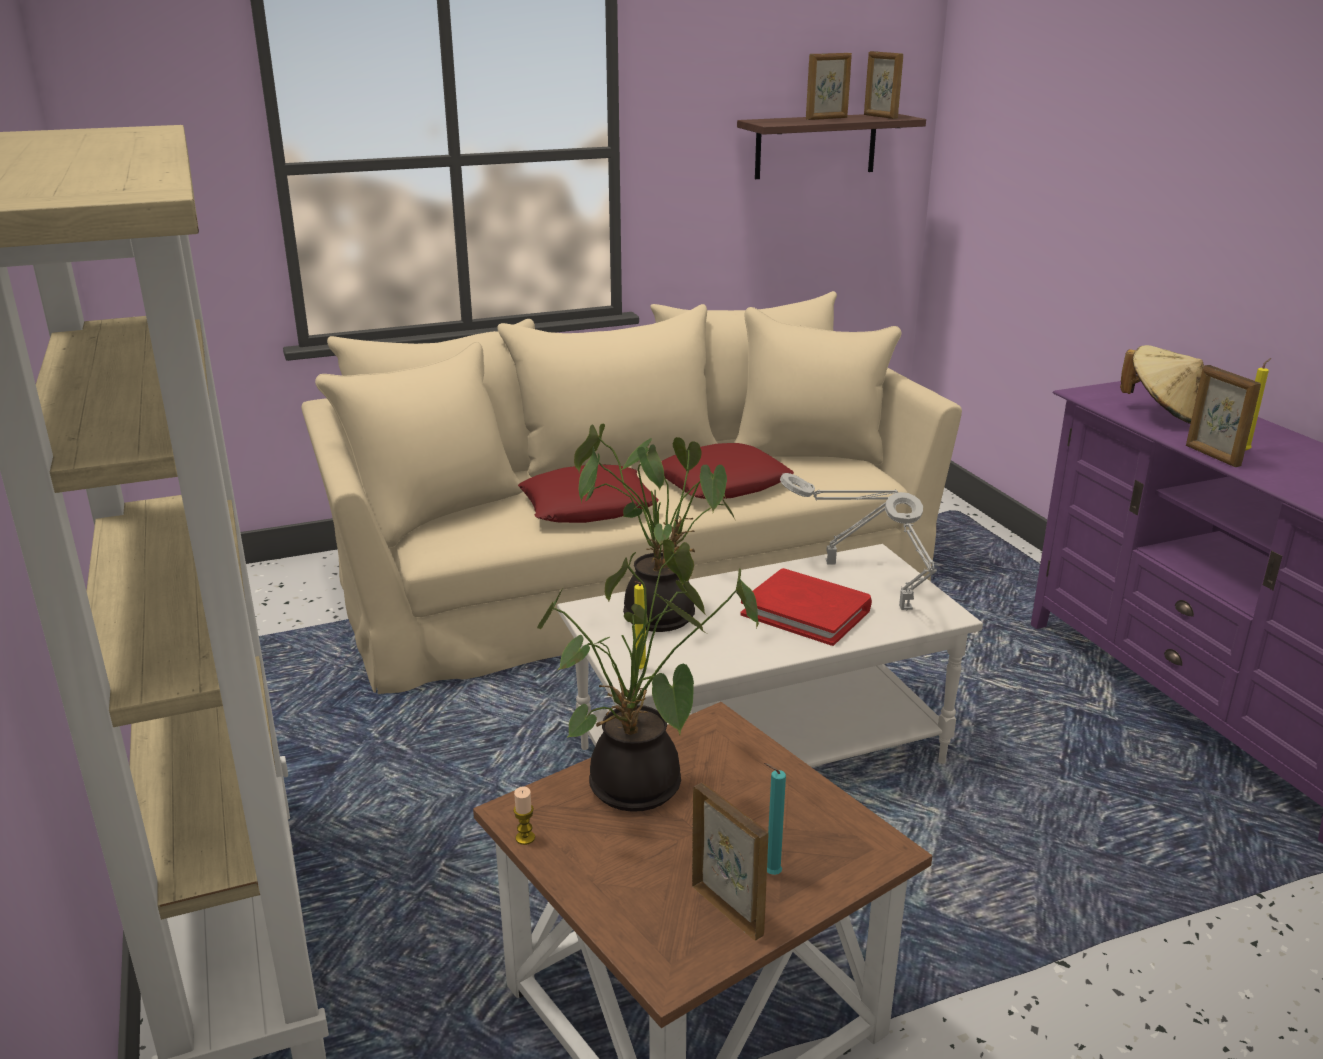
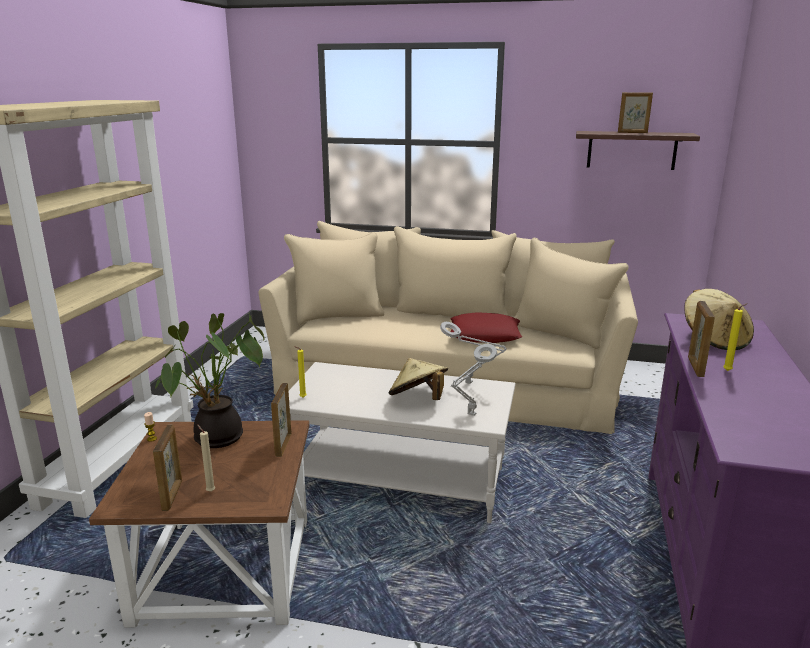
camera: 35 degrees right, 5 degrees down
red pillow [518,464,659,523] -> none
potted plant [574,423,735,632] -> none
red book [740,568,872,646] -> beige hat [388,358,448,400]
turquoise candle [764,763,786,875] -> beige candle [197,424,215,492]
picture frame [864,51,903,119] -> picture frame moved to [271,383,291,457]

